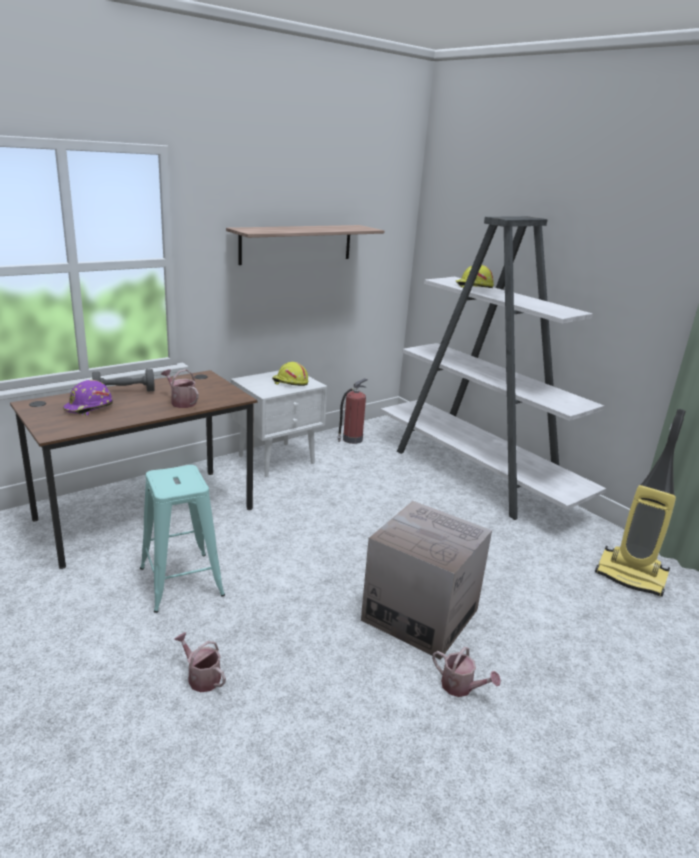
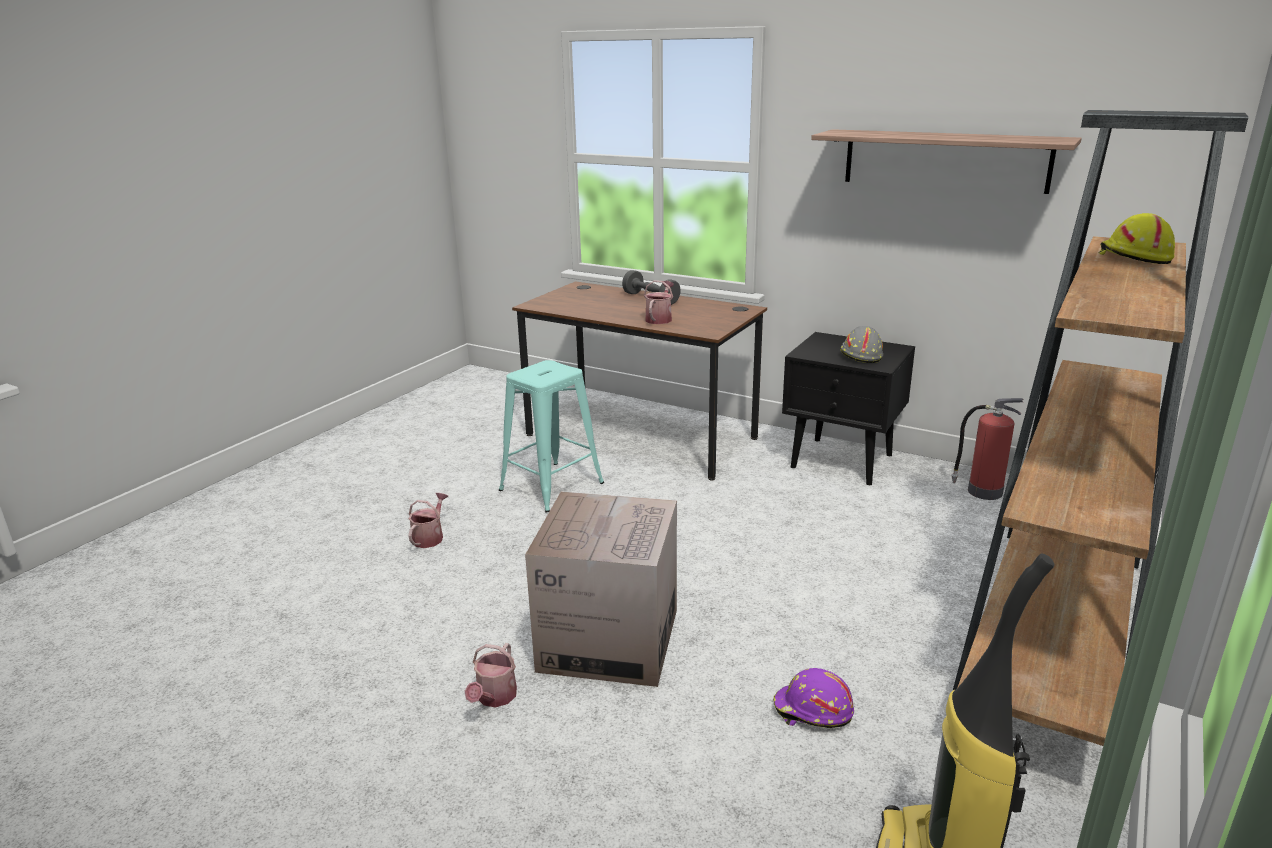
camera: 70 degrees right, 0 degrees up
purple hard hat [63,380,113,416] -> purple hard hat moved to [773,668,854,728]
white nightstand [231,371,327,477] -> black nightstand [782,332,915,485]
yellow hard hat [272,362,308,386] -> grey hard hat [840,326,883,363]
white bookcase [381,216,606,520] -> brown bookcase [953,110,1248,746]

